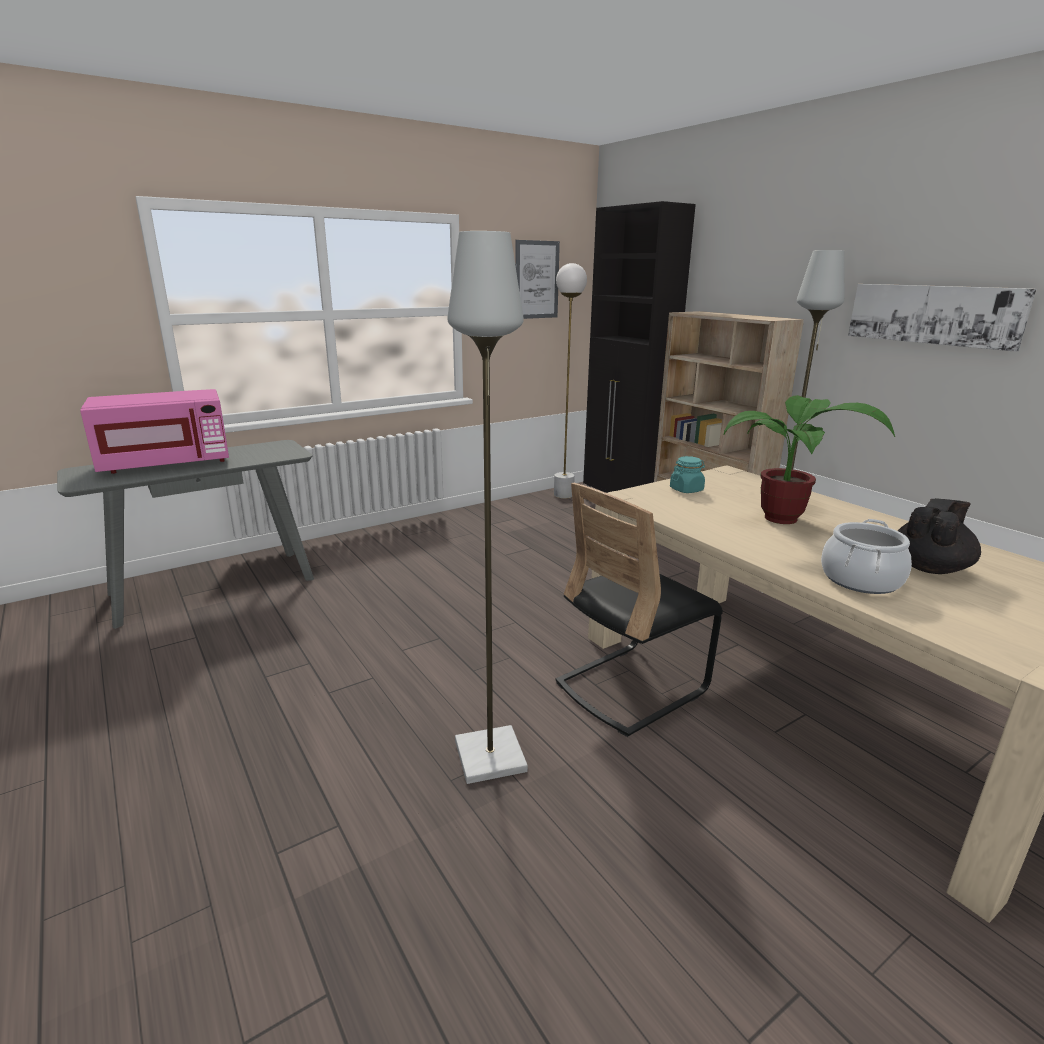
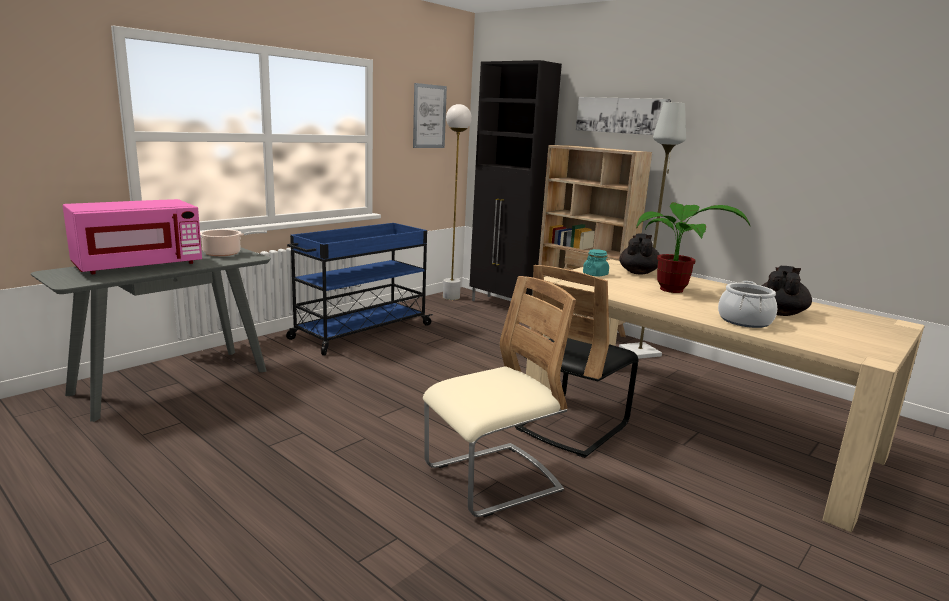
camera: 15 degrees left, 5 degrees down
grey floor lamp [448,231,528,784] -> beige chair [423,276,576,517]
picture [848,284,1036,352] -> picture moved to [576,97,672,135]
none -> cooking pot [200,229,267,256]
none -> blue cart [286,223,433,356]
none -> black teapot [619,234,660,274]

